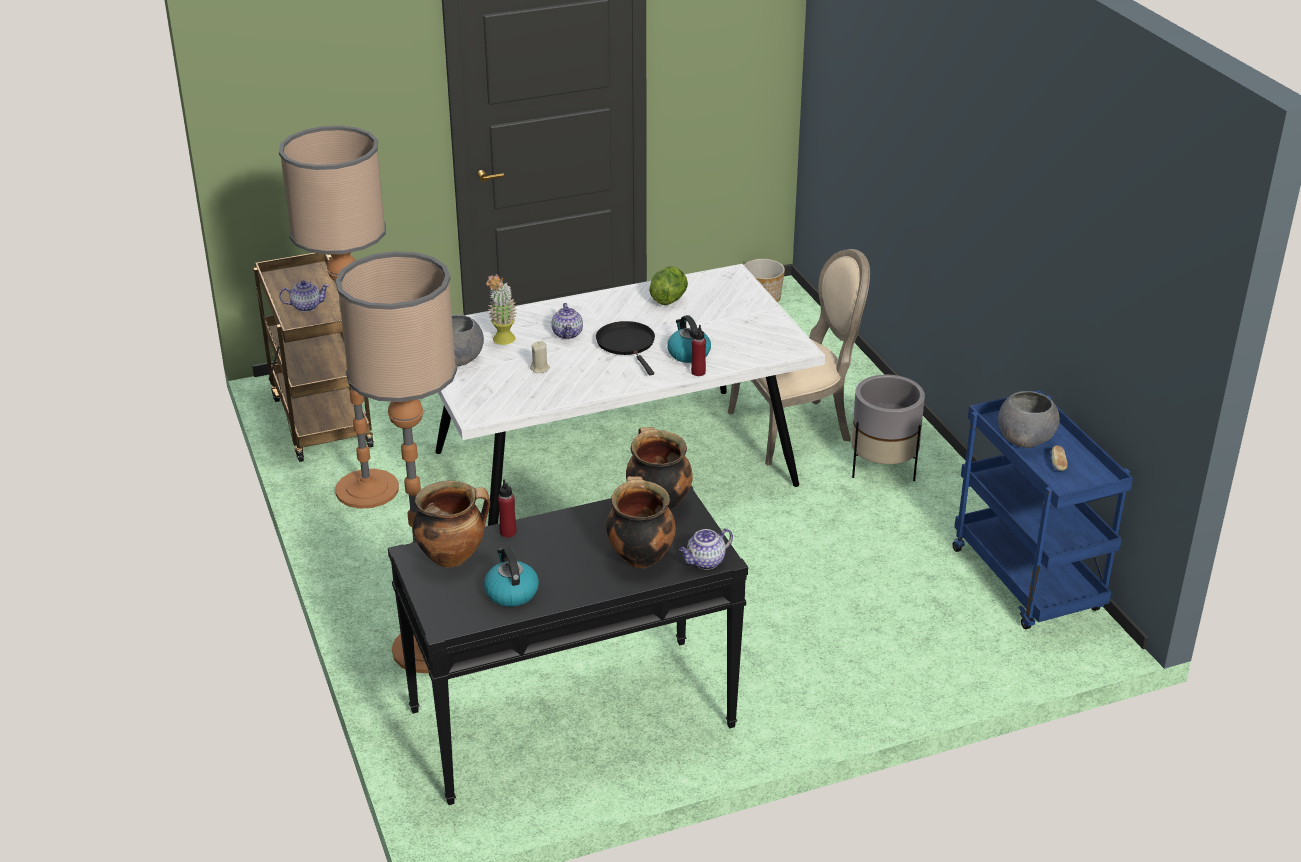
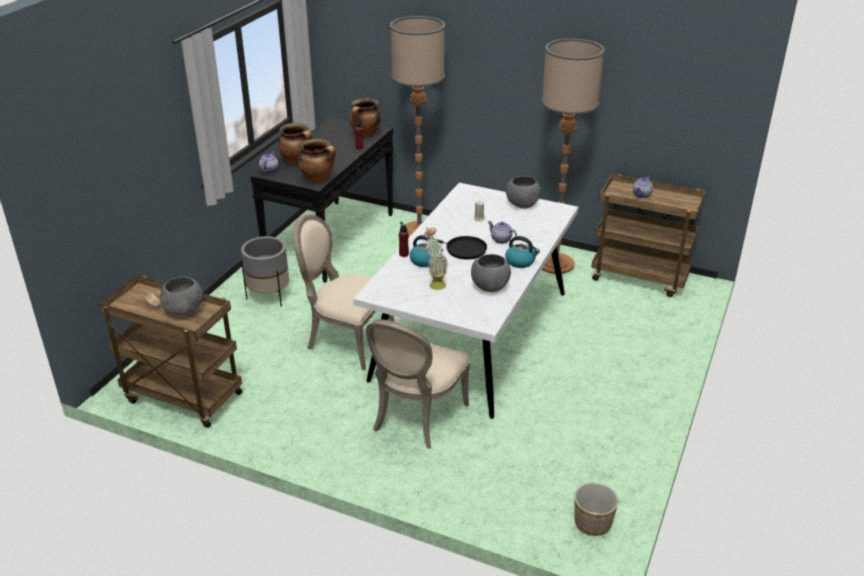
camera: 135 degrees right, 0 degrees up
kettle [484,547,539,607] -> kettle moved to [505,236,540,268]
potted plant [486,274,517,345] -> potted plant moved to [425,227,449,290]
lettuce [649,266,688,305] -> grey bowl [471,254,511,292]
grey planter [851,375,925,481] -> grey planter moved to [241,236,289,307]
blue cart [952,390,1133,629] -> brown cart [99,275,242,428]
none -> beige chair [293,214,394,370]

